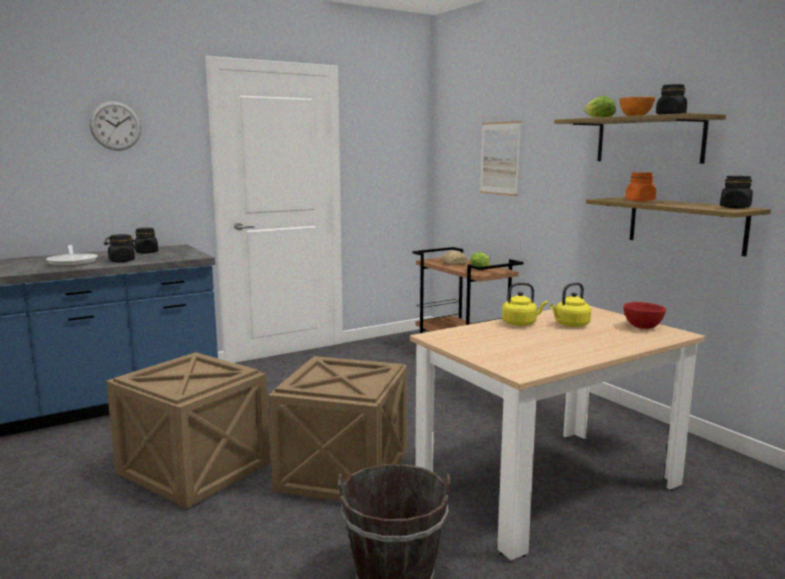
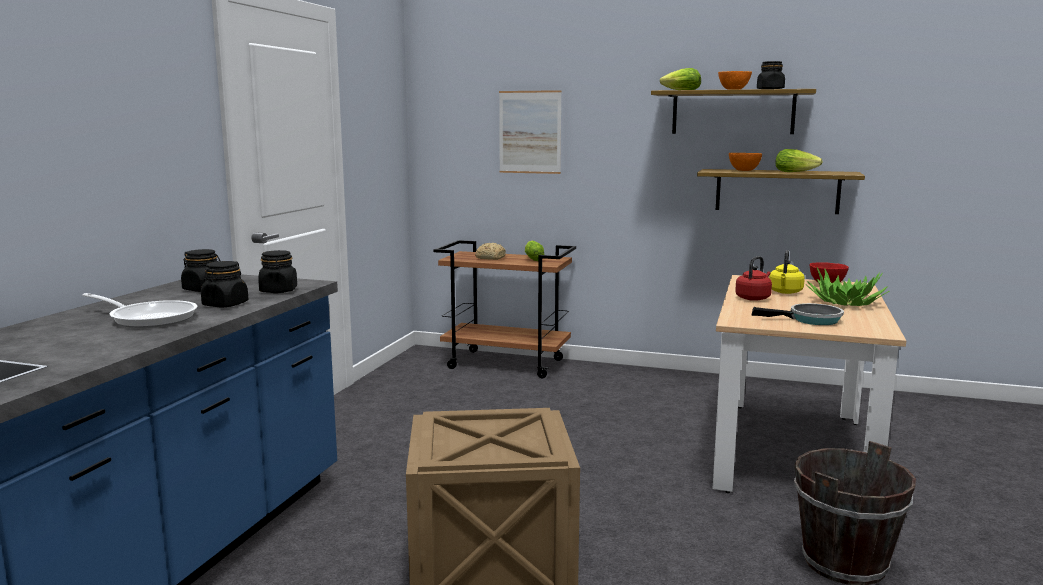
camera: 40 degrees left, 0 degrees up
wall clock [90,101,141,151] -> none
crate [268,356,407,502] -> none
yellow kettle [502,283,548,326] -> red kettle [735,256,772,301]
orange jar [625,172,656,201] -> orange bowl [729,153,762,171]
black jar [720,176,753,209] -> black jar moved to [258,250,297,293]
none -> frying pan [752,303,844,325]
none -> lettuce [775,149,823,172]
none -> potted plant [806,267,889,306]

